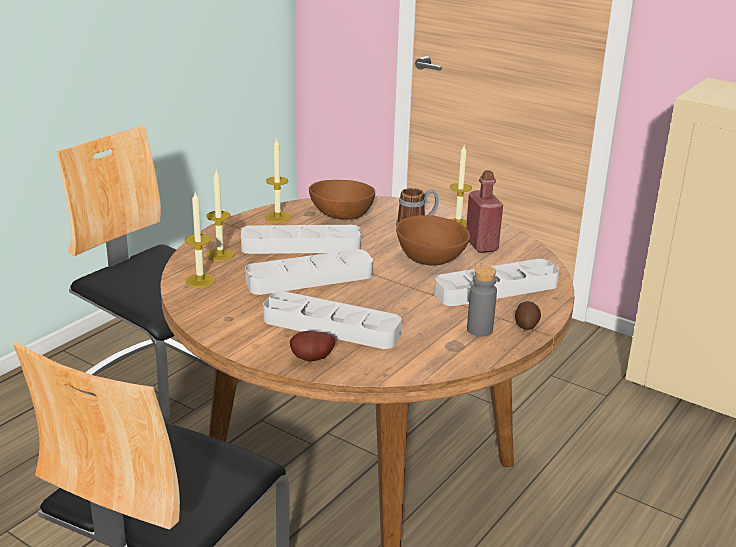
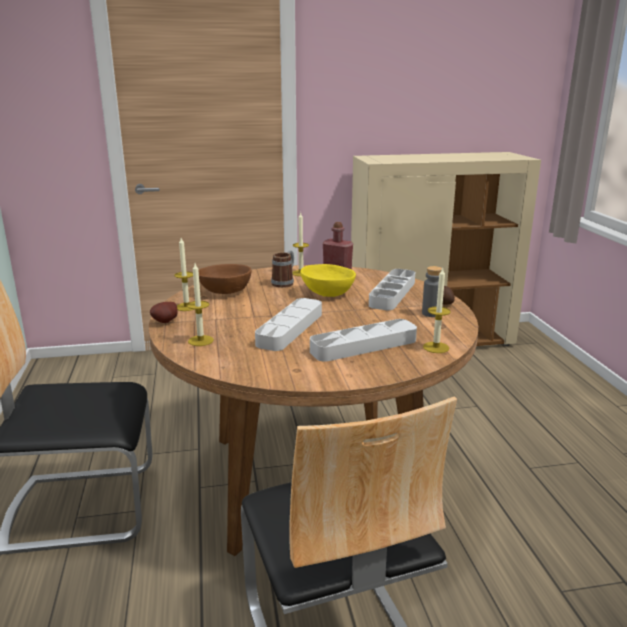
camera: 45 degrees left, 5 degrees down
candle [185,192,215,288] -> candle moved to [423,268,451,353]
grey tray [241,225,361,254] -> none
potato [290,331,335,362] -> potato moved to [150,302,178,323]
brown bowl [396,215,470,265] -> yellow bowl [300,264,356,297]

